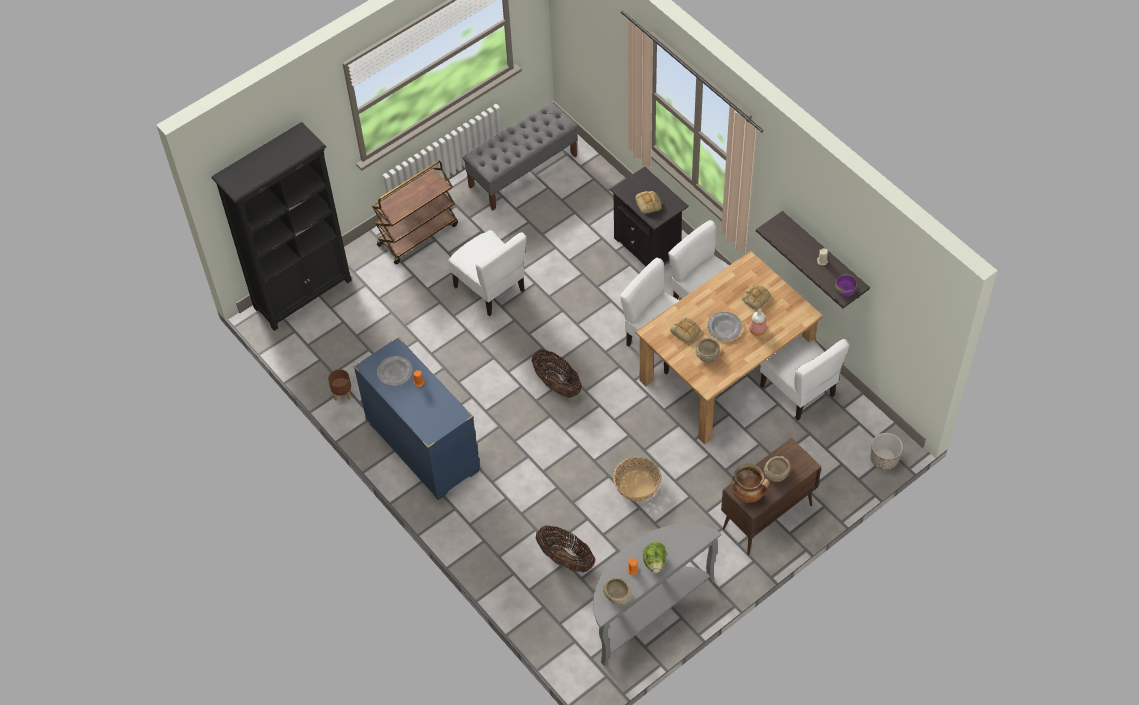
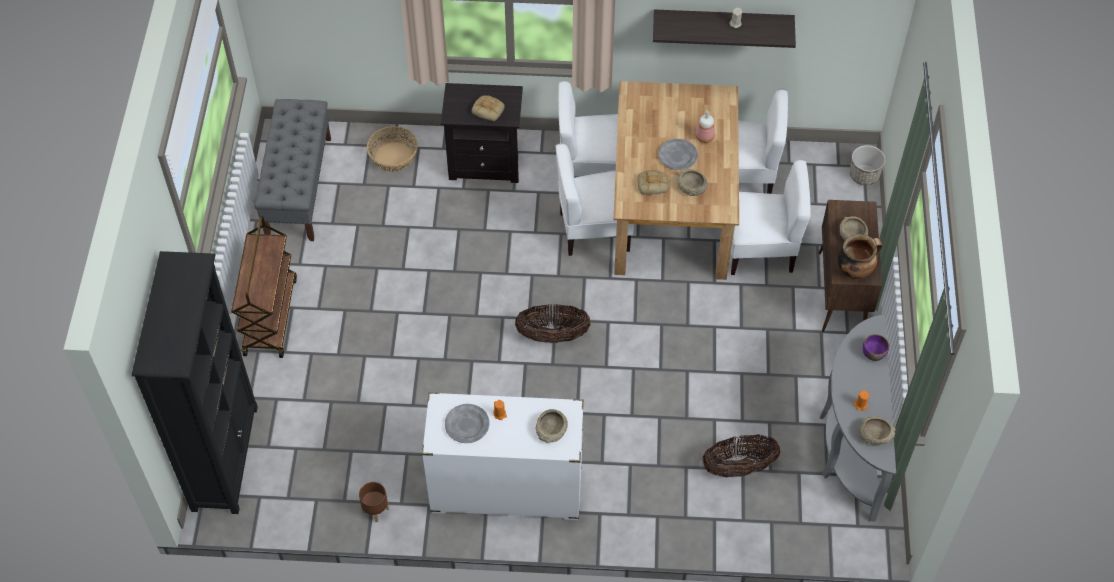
camera: 50 degrees left, 0 degrees up
blue dresser [353,337,481,500] -> white dresser [422,392,584,520]
white chair [449,230,526,316] -> white chair moved to [731,159,811,275]
basket [613,457,662,501] -> basket moved to [367,126,418,172]
lettuce [643,542,667,573] -> none
bread [742,285,771,310] -> none
purple bowl [835,274,857,297] -> purple bowl moved to [863,334,889,361]
none -> beige bowl [536,409,568,443]

